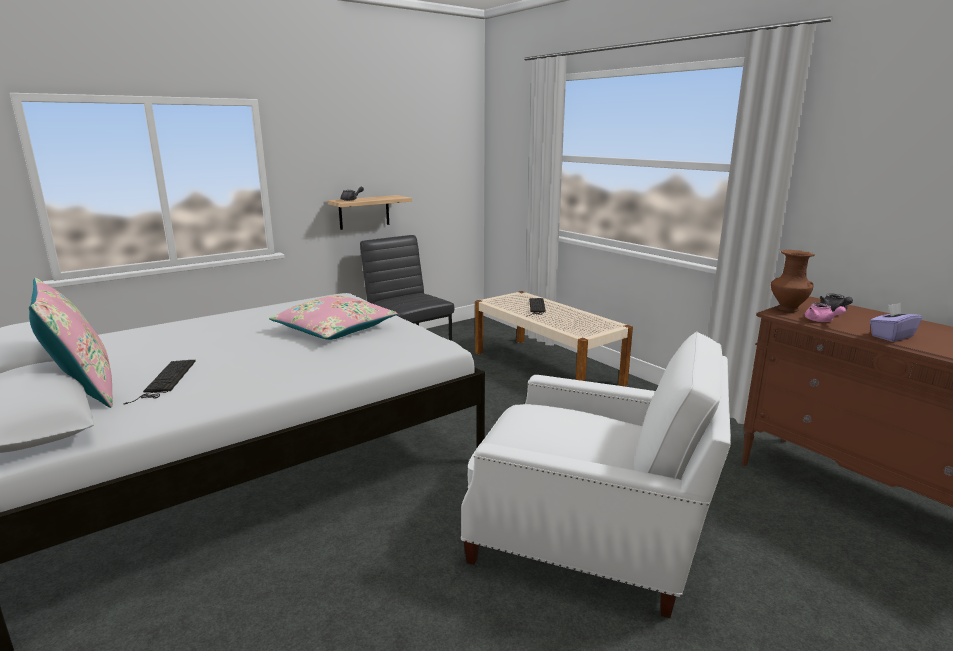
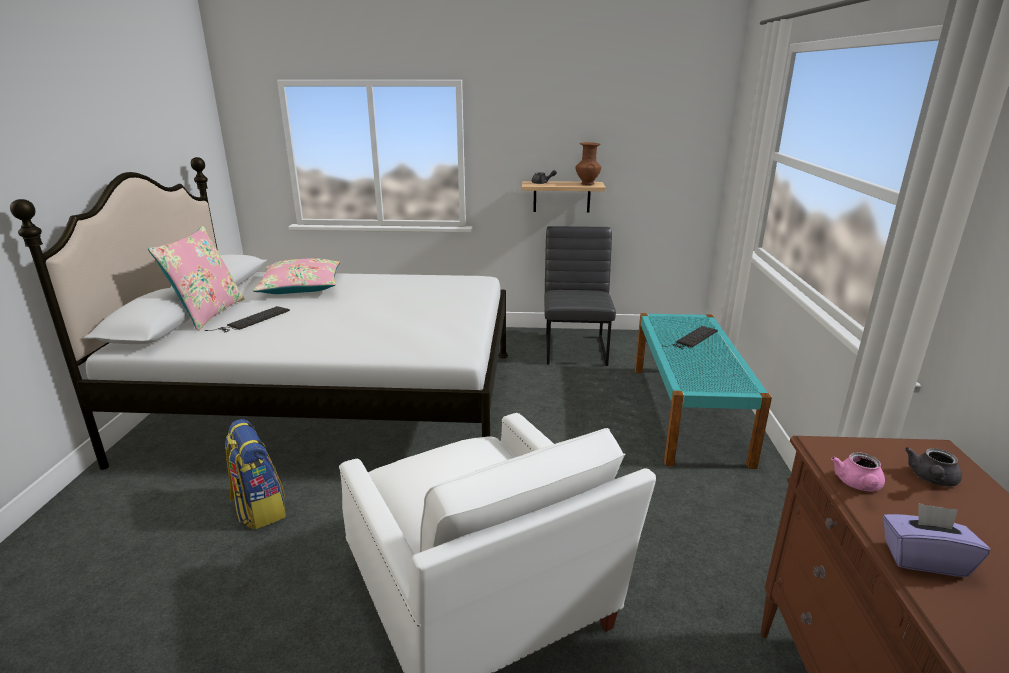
camera: 40 degrees right, 5 degrees up
pink pillow [269,295,397,340] -> pink pillow moved to [253,258,340,294]
beige bench [475,291,633,386] -> turquoise bench [635,313,772,469]
brown vase [771,250,815,312] -> brown vase moved to [575,142,601,185]
none -> backpack [225,419,286,530]

